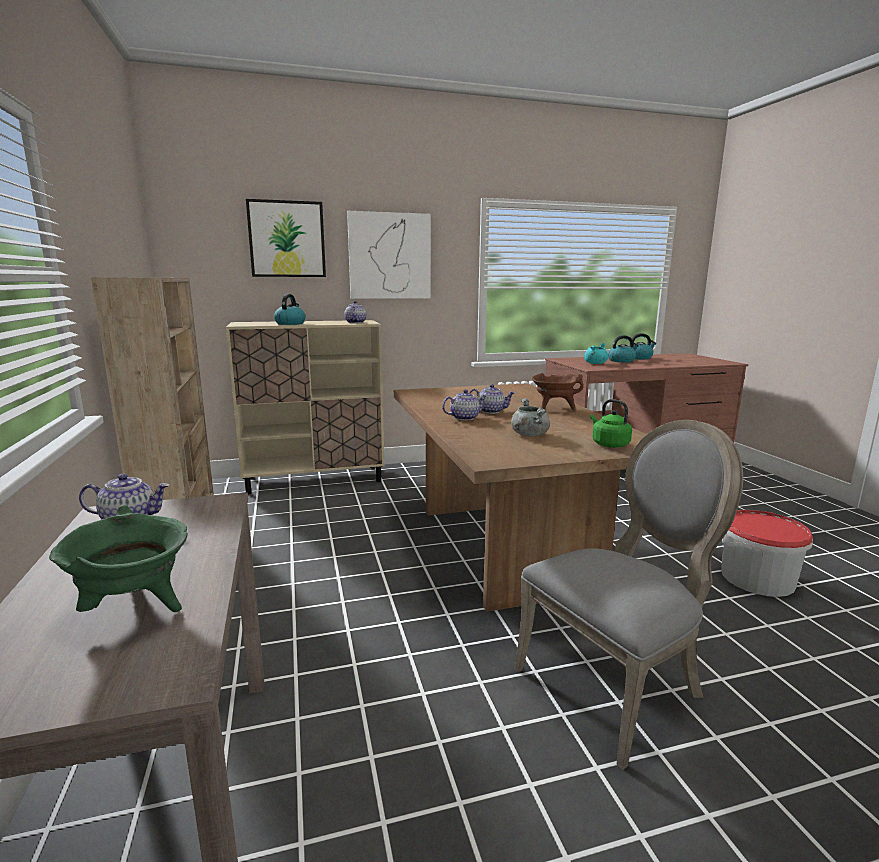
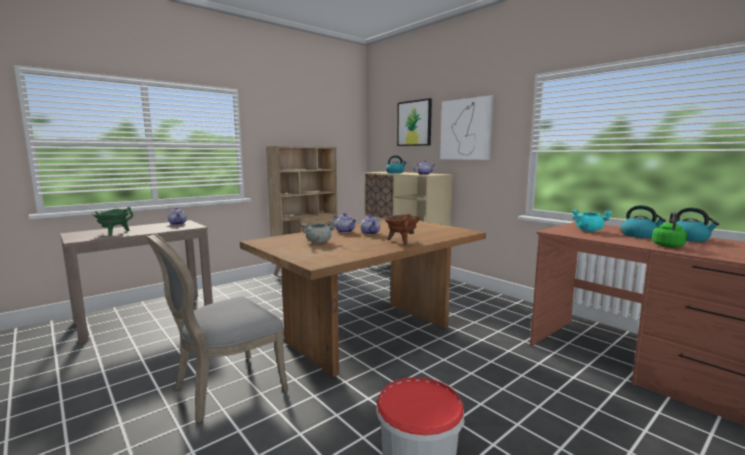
camera: 65 degrees right, 5 degrees down
grey chair [514,420,743,770] -> grey chair turned 105 degrees clockwise [146,233,288,422]
green kettle [590,399,632,448] -> green kettle moved to [652,212,687,247]

